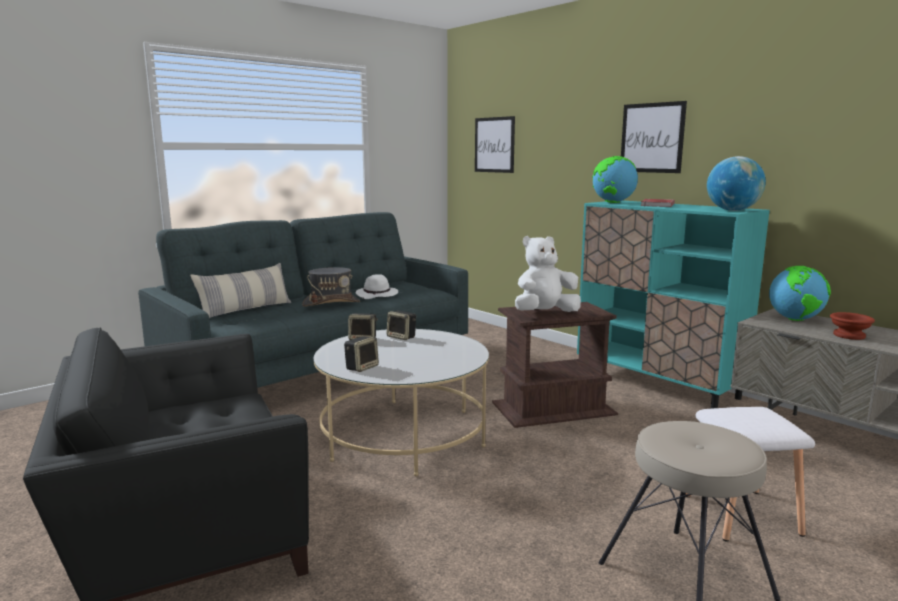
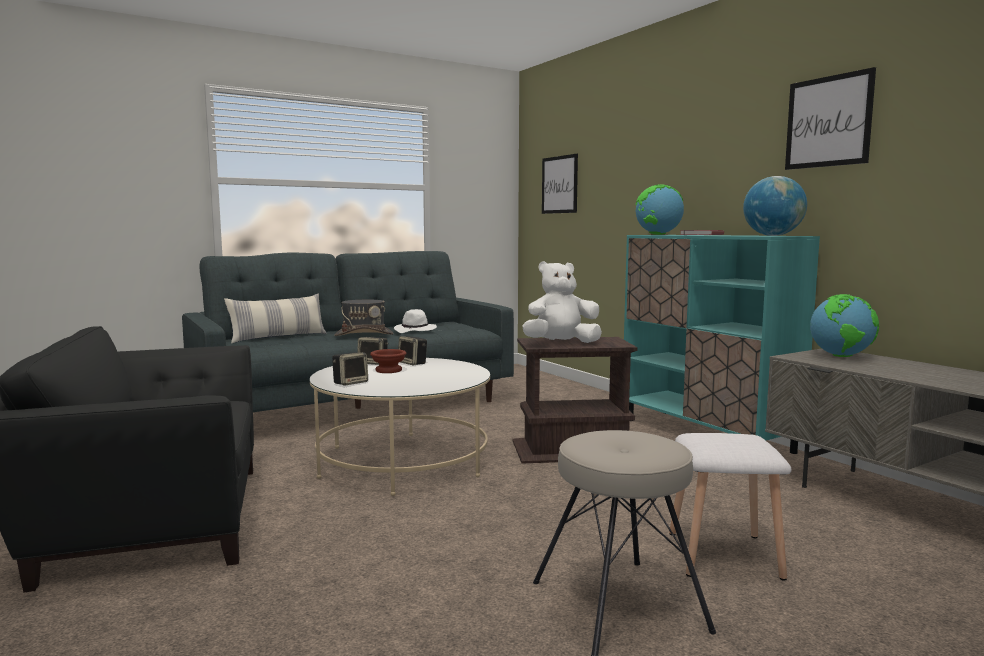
camera: 10 degrees right, 5 degrees down
picture [621,101,687,173] -> picture moved to [785,67,876,170]
brown bowl [830,312,875,340] -> brown bowl moved to [370,349,407,373]

